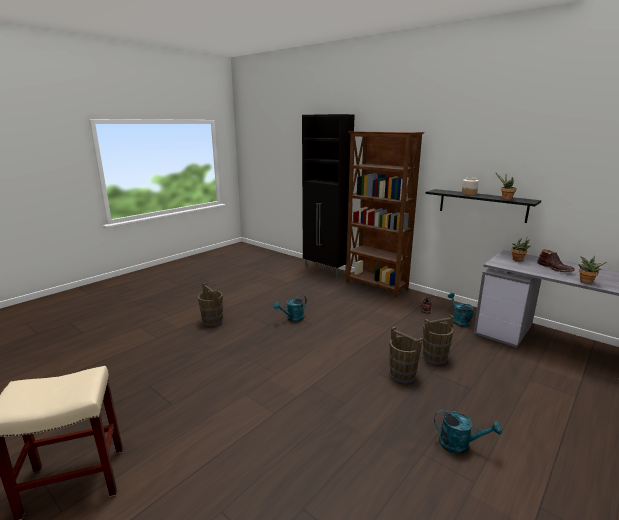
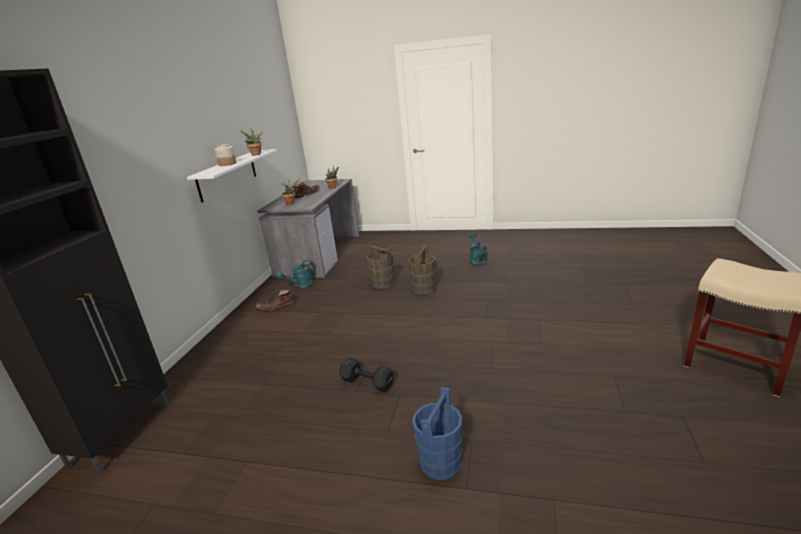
camera: 115 degrees left, 5 degrees up
brown bucket [198,283,223,327] -> blue bucket [412,387,463,480]
turquoise watering can [273,295,307,322] -> black dumbbell [339,357,394,392]
brown bookcase [346,131,425,297] -> none
black shelf [426,189,541,223] -> white shelf [187,149,277,203]

